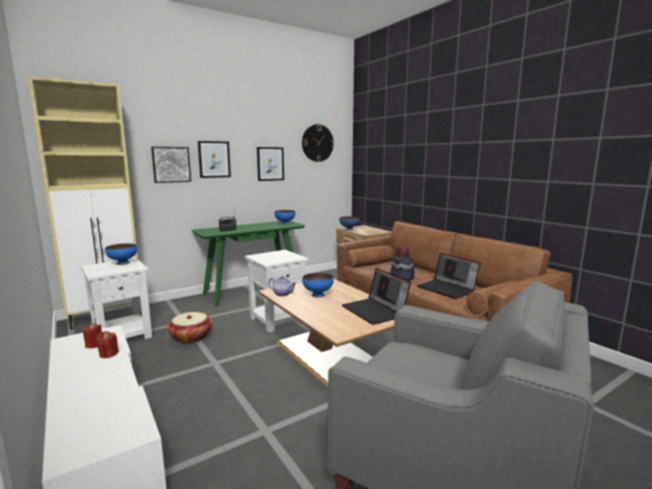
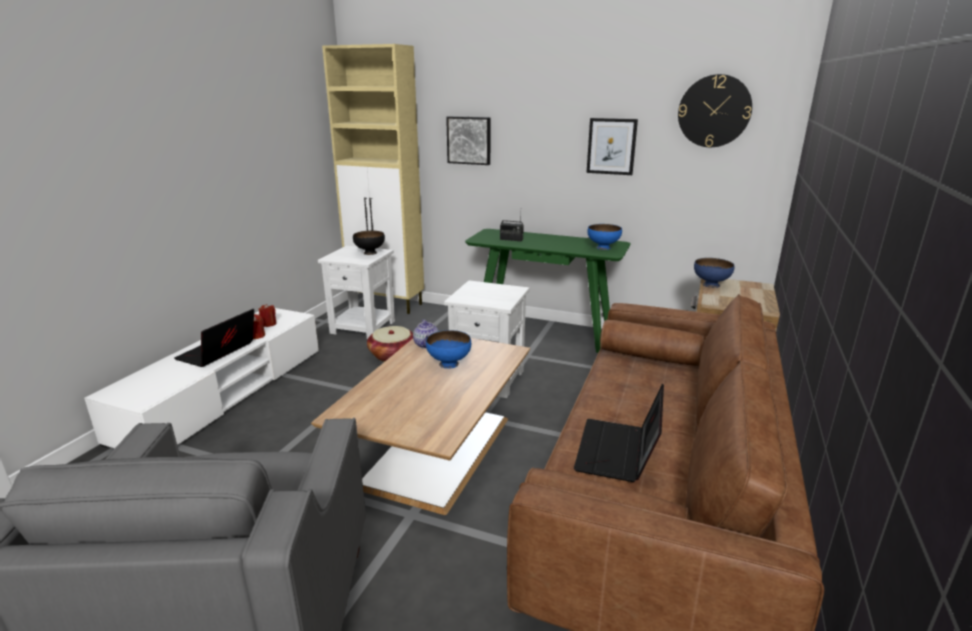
camera: 55 degrees right, 10 degrees up
blue bowl [105,243,137,265] -> black bowl [353,230,385,255]
picture [198,141,231,178] -> none
laptop [342,268,411,325] -> laptop moved to [174,309,254,367]
hat [390,245,415,281] -> none

